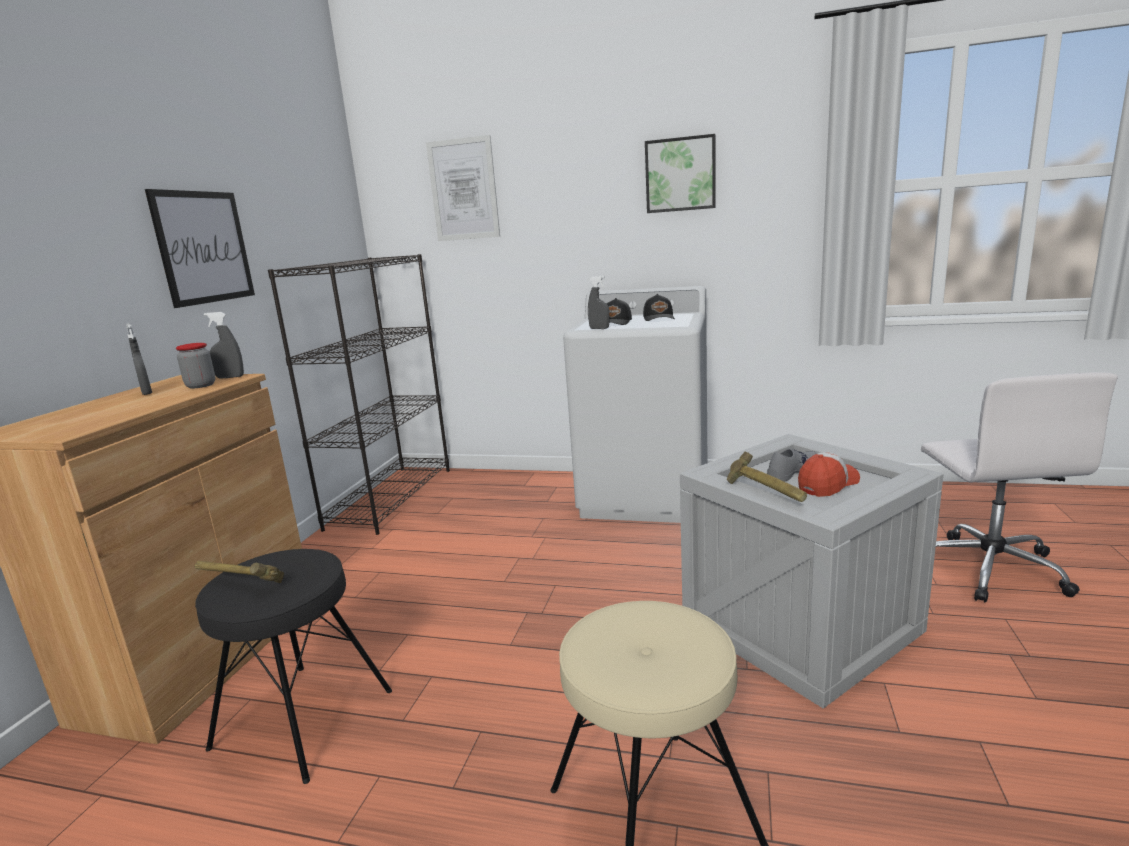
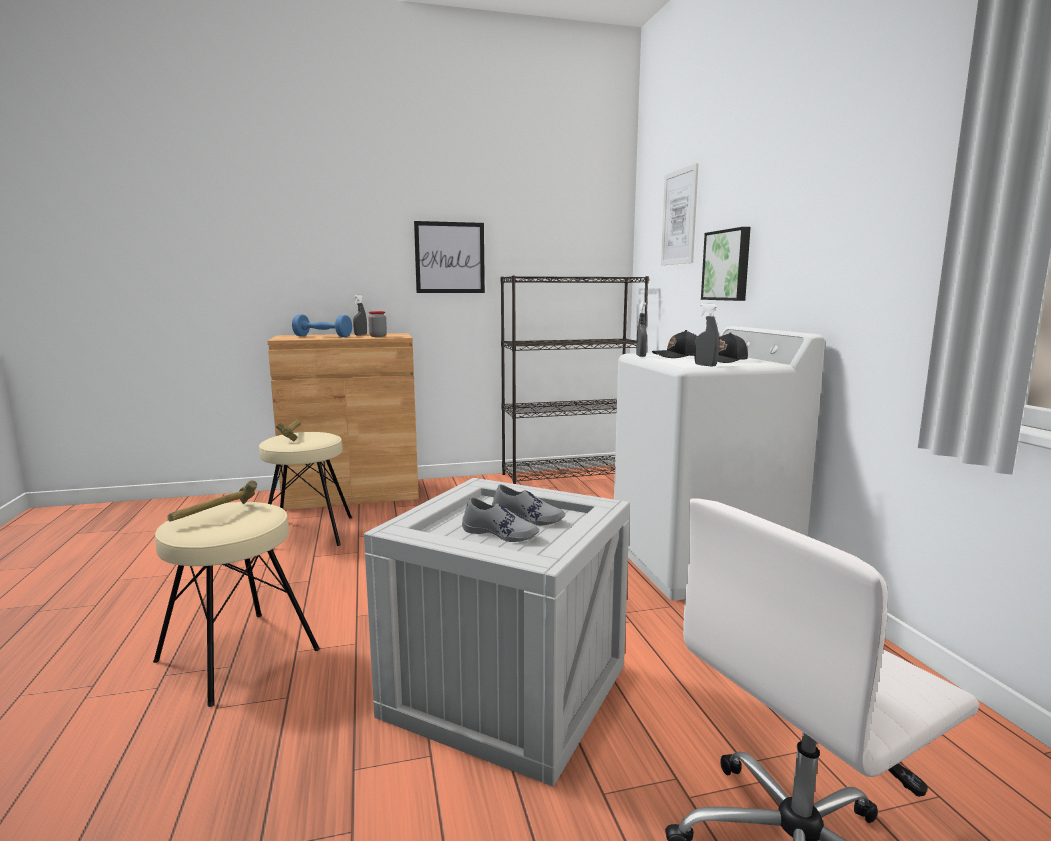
camera: 60 degrees right, 5 degrees down
black stool [195,549,392,784] -> beige stool [259,432,352,546]
grey spray bottle [204,312,244,378] -> grey spray bottle moved to [694,303,719,366]
picture [645,134,716,213] -> picture moved to [701,227,751,301]
hammer [727,452,807,502] -> hammer moved to [167,480,257,521]
cap [798,452,860,497] -> grey shoe [462,497,540,542]
none -> blue dumbbell [292,314,352,337]

